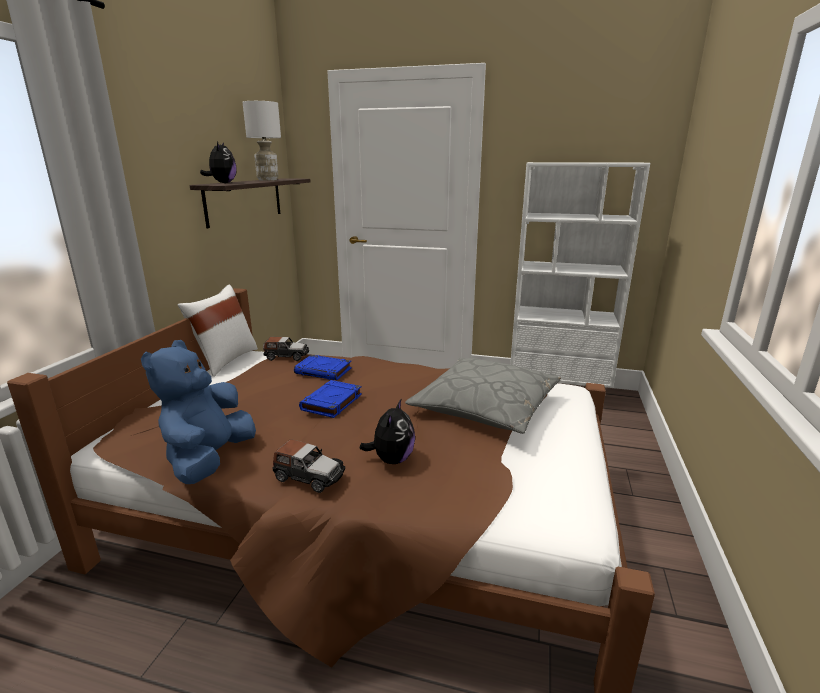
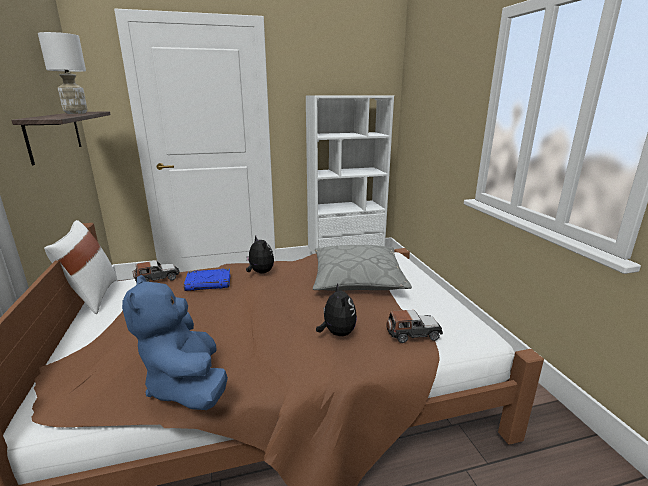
camera: 30 degrees left, 0 degrees up
plush toy [200,142,237,183] -> plush toy moved to [246,235,274,274]
toy car [273,439,345,493] -> toy car moved to [386,310,443,343]
blue book [299,380,362,418] -> none

